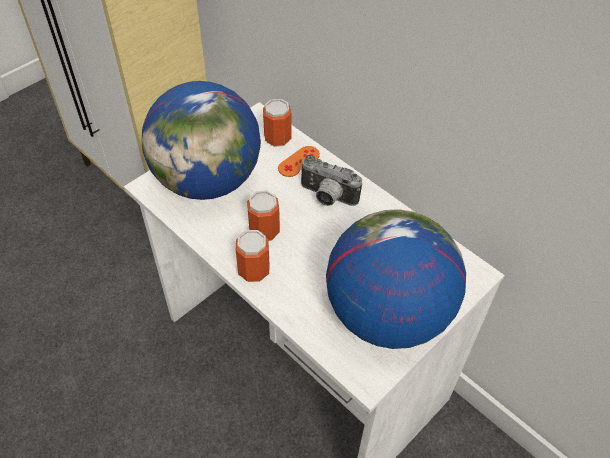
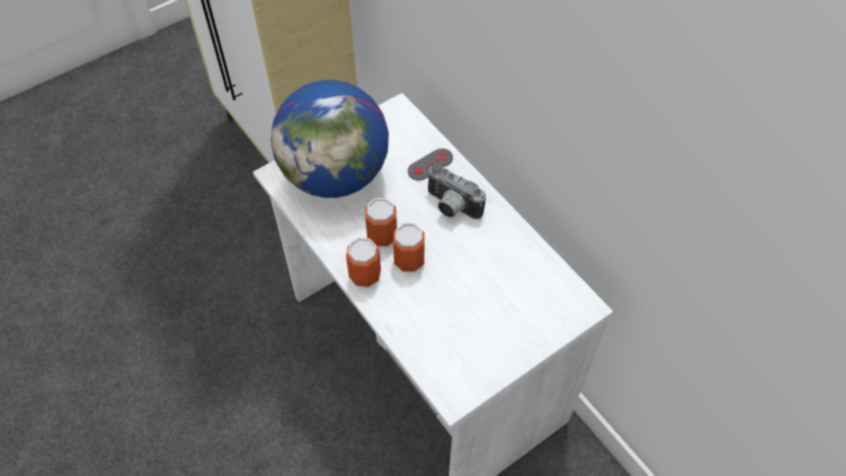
camera: 10 degrees right, 5 degrees up
can [263,99,291,147] -> can moved to [393,223,424,272]
orange game controller [278,146,320,177] -> grey game controller [408,148,453,180]
globe [326,209,466,349] -> none

